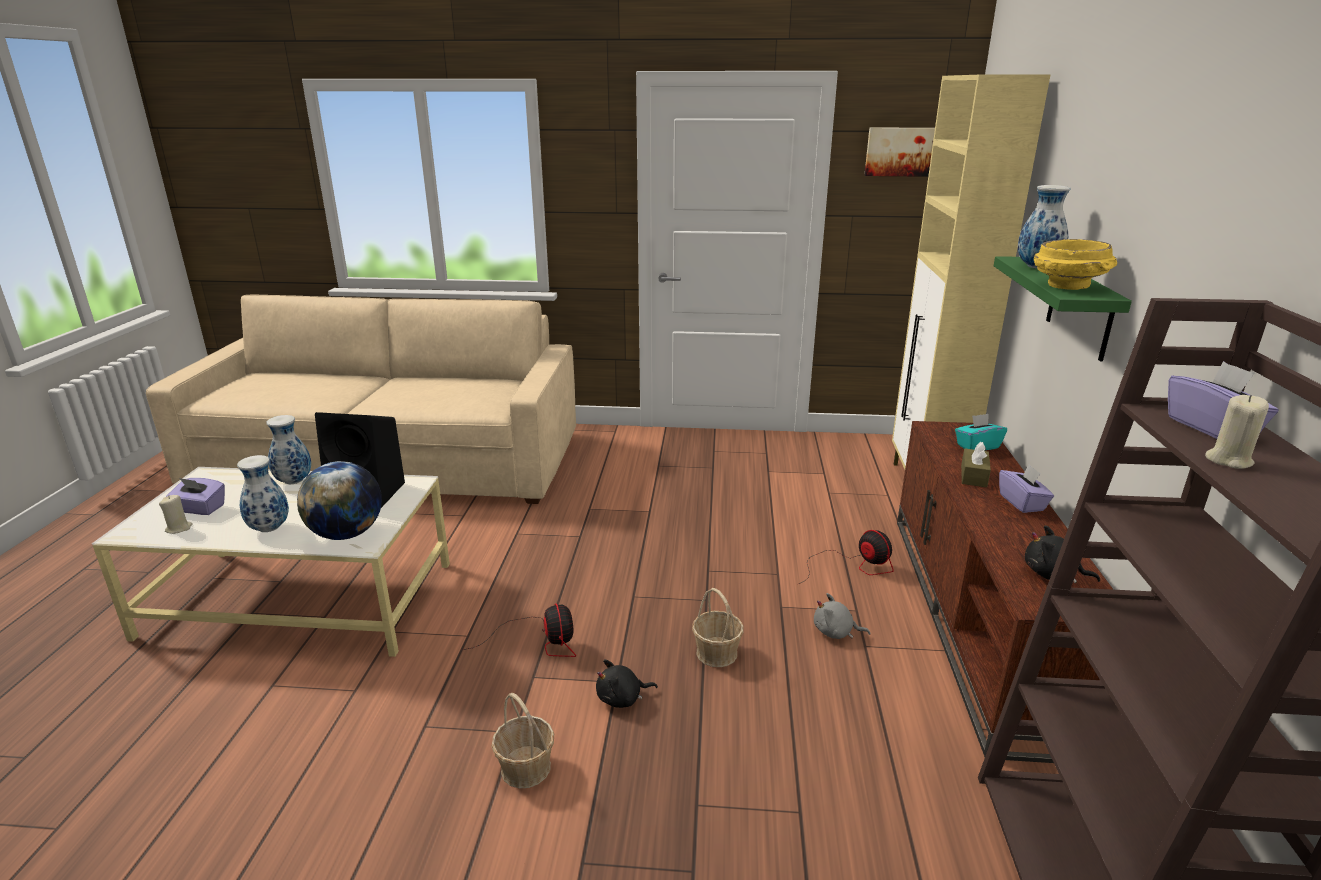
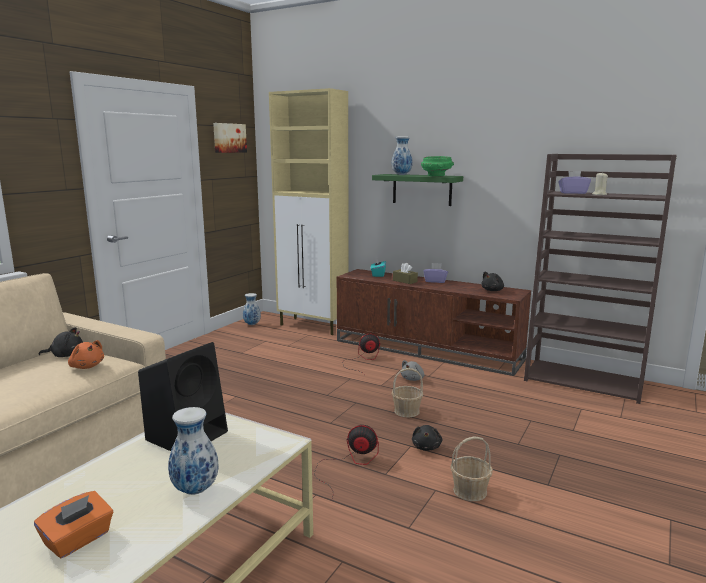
camera: 65 degrees left, 10 degrees down
beige candle [159,495,193,534] -> none
purple tissue box [166,478,225,515] -> orange tissue box [34,491,113,558]
vase [266,415,311,484] -> vase moved to [243,293,261,325]
globe [297,461,382,540] -> none
yellow bowl [1034,239,1117,290] -> green bowl [421,156,454,176]
none -> black plush toy [39,327,83,357]
none -> orange plush toy [68,340,104,369]

